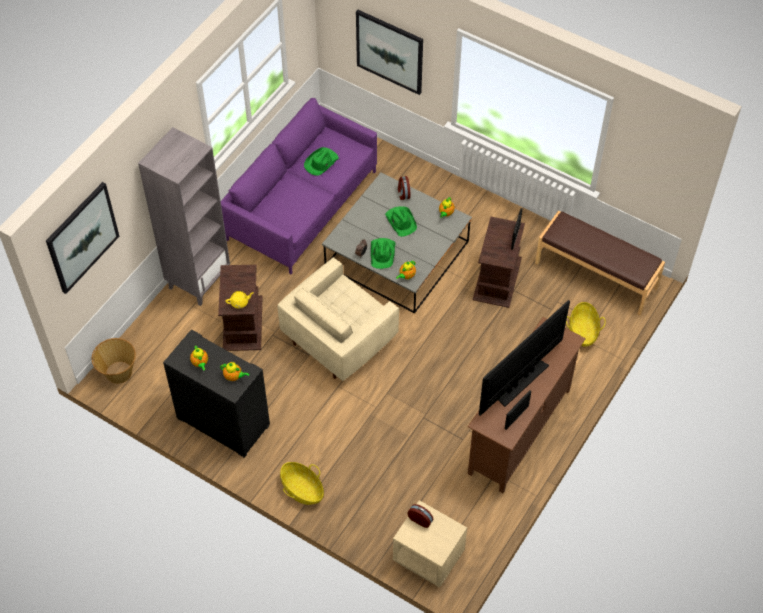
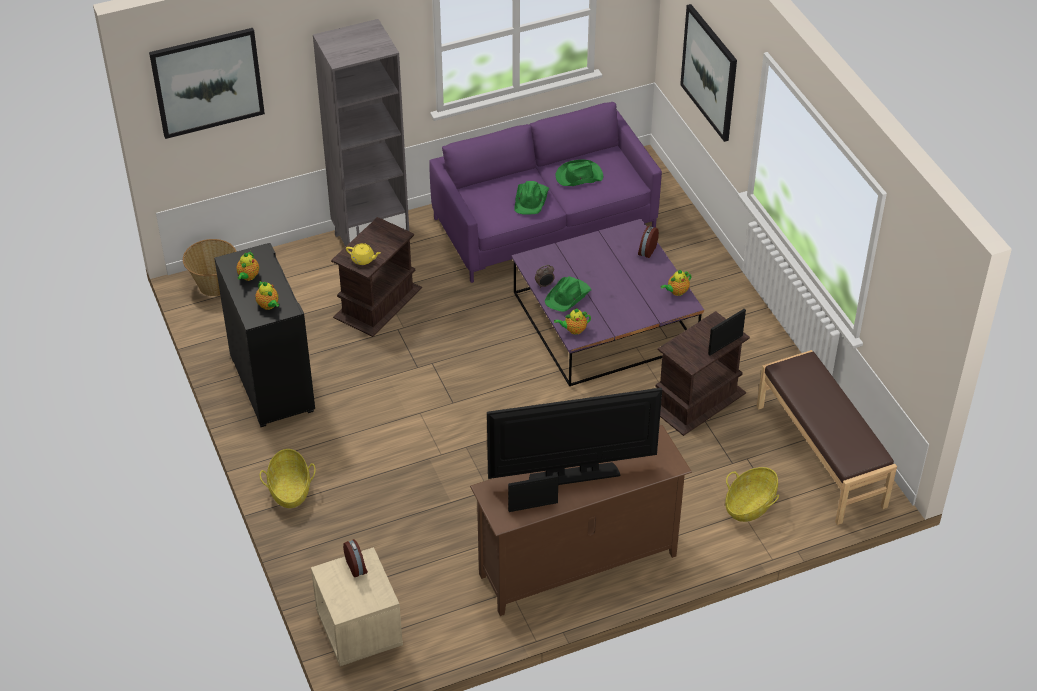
camera: 35 degrees right, 10 degrees down
beige armchair [277,257,399,381] -> none
grey coffee table [322,173,472,313] -> purple coffee table [511,219,704,386]
green hat [385,206,417,237] -> green hat moved to [514,181,549,215]

